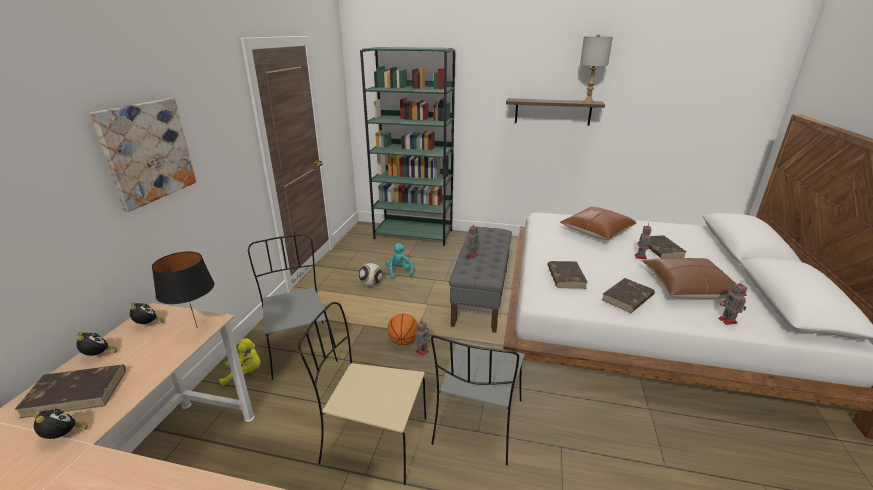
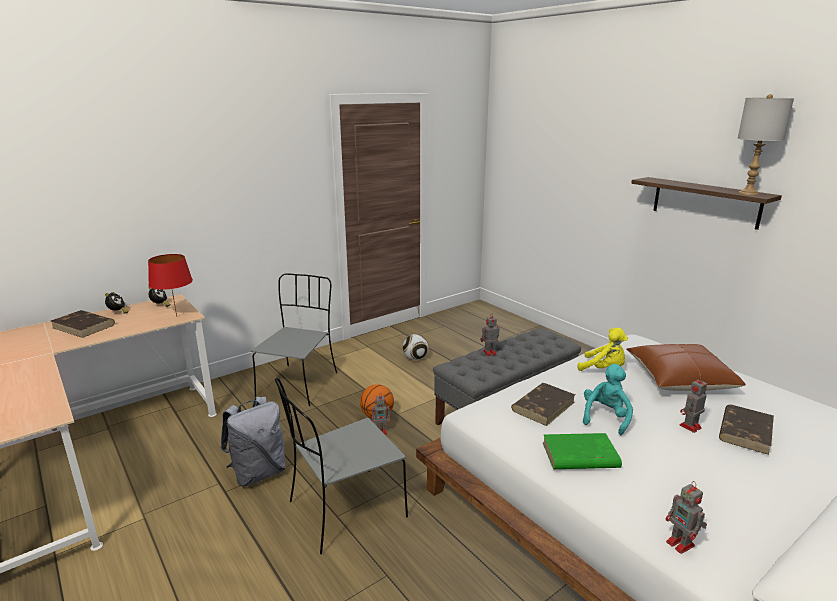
camera: 40 degrees right, 5 degrees down
alarm clock [33,409,88,439] -> none
picture [90,98,196,212] -> none
black table lamp [152,252,214,328] -> red table lamp [148,254,193,317]
yellow plush toy [219,338,260,386] -> yellow plush toy moved to [578,328,628,371]
beige chair [298,302,426,485] -> grey backpack [220,397,286,487]
green bookcase [360,47,455,246] -> none
turquoise plush toy [385,243,413,279] -> turquoise plush toy moved to [583,364,633,435]
brown book [602,278,655,313] -> green book [543,433,622,469]
brown pillow [642,258,747,299] -> none
toy robot [718,280,747,325] -> toy robot turned 60 degrees counterclockwise [666,481,707,554]

